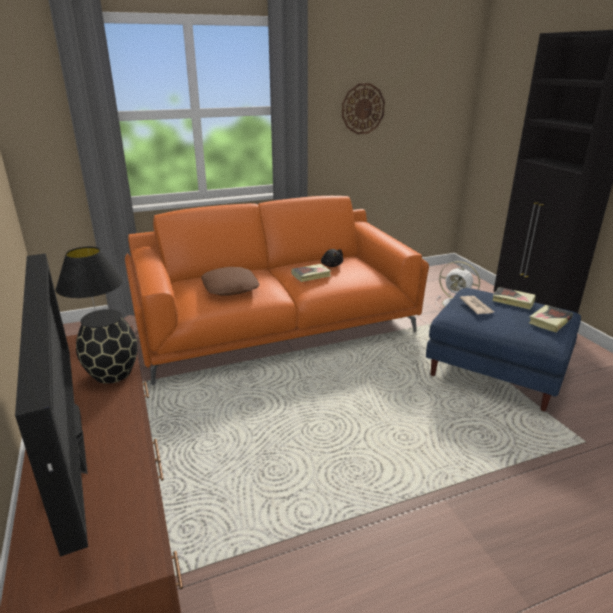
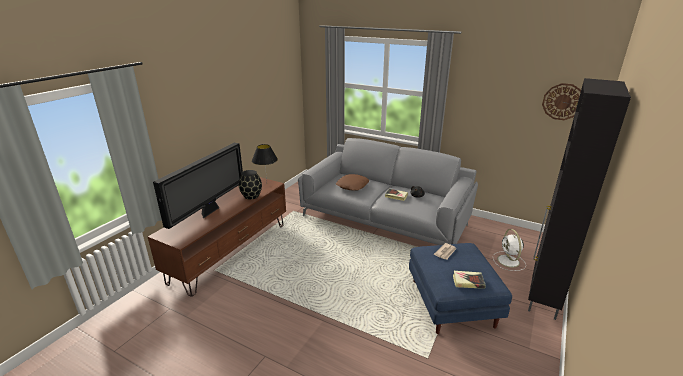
camera: 50 degrees right, 0 degrees up
orange sofa [125,196,429,385] -> grey sofa [298,138,478,245]
wall clock [342,83,385,134] -> wall clock moved to [542,83,581,120]
book [493,287,536,309] -> none

